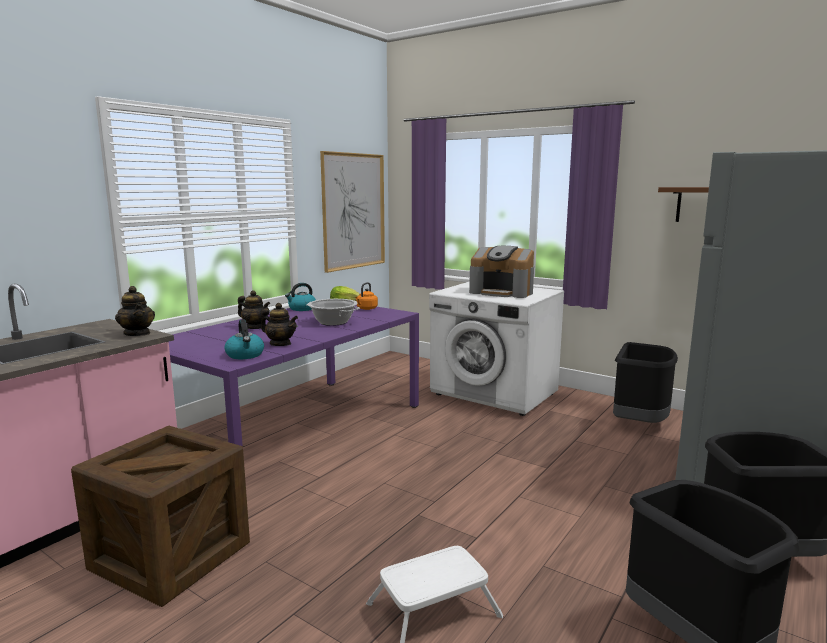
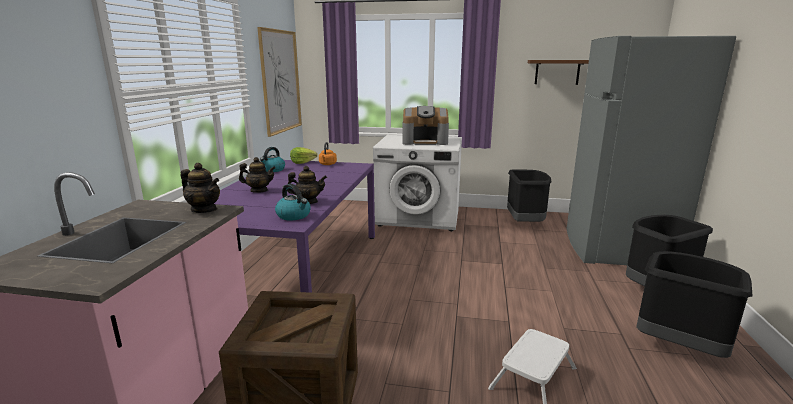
camera: 25 degrees left, 5 degrees up
cooking pot [306,299,360,326] -> none

